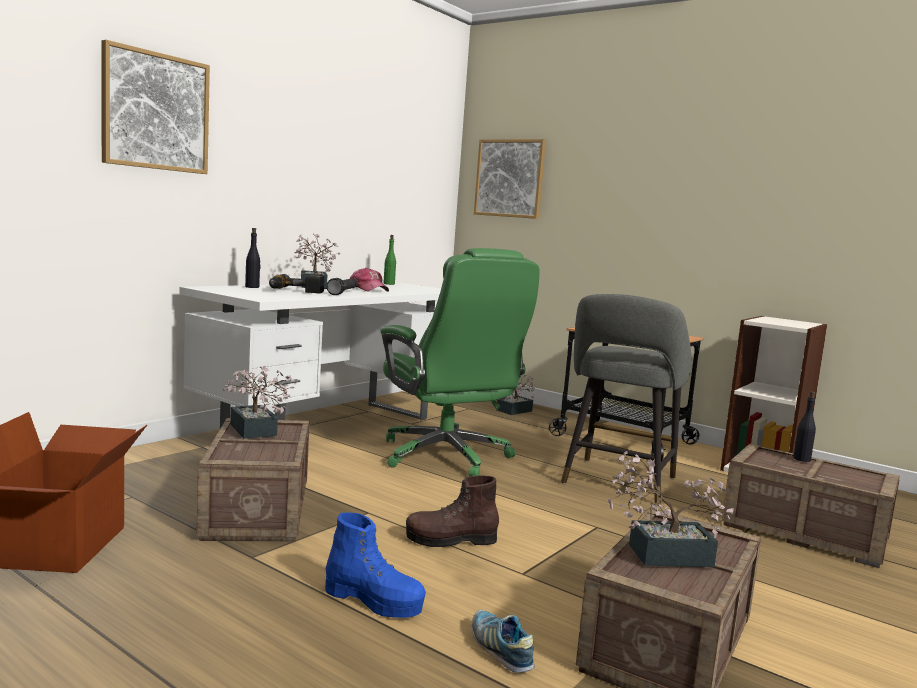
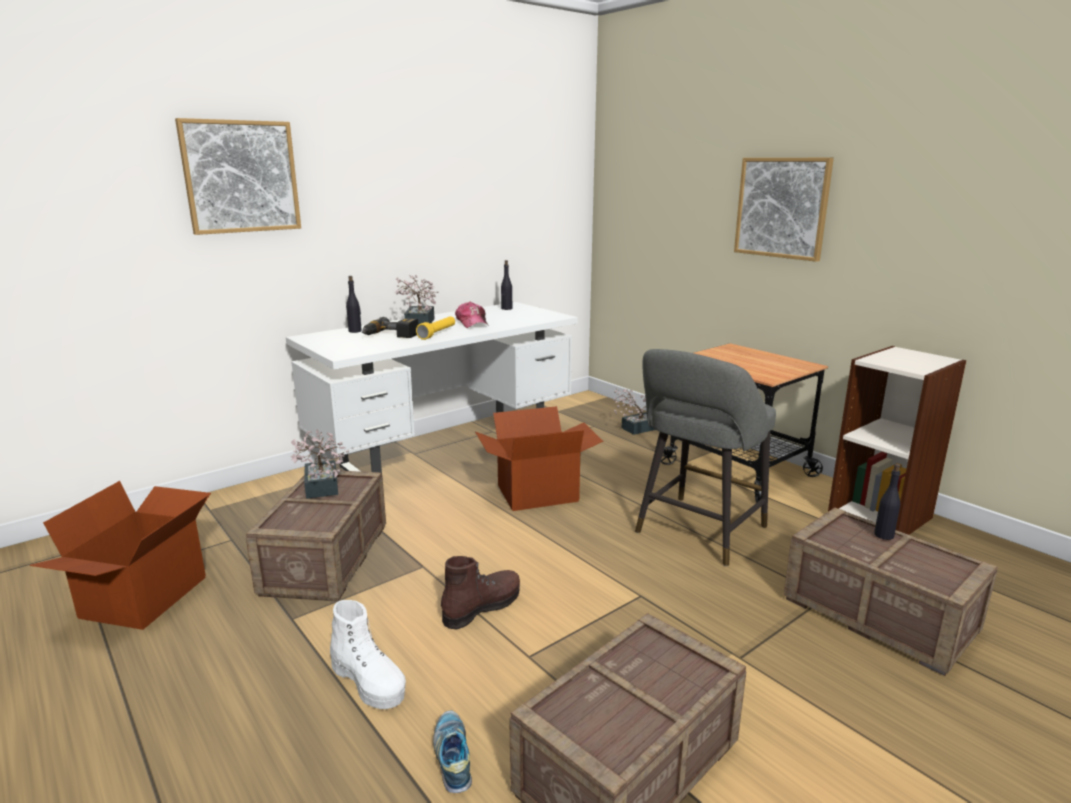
camera: 15 degrees right, 10 degrees up
blue boot [325,512,426,618] -> white boot [330,600,406,709]
black flashlight [327,278,357,295] -> yellow flashlight [416,316,455,340]
green office chair [380,248,540,477] -> cardboard box [475,406,604,511]
green bottle [384,235,396,285] -> black bottle [501,260,512,310]
brown boot [406,476,499,547] -> brown boot turned 135 degrees clockwise [441,556,520,629]
picture [474,139,546,219] -> picture moved to [734,158,834,262]
potted plant [608,451,734,567] -> none

